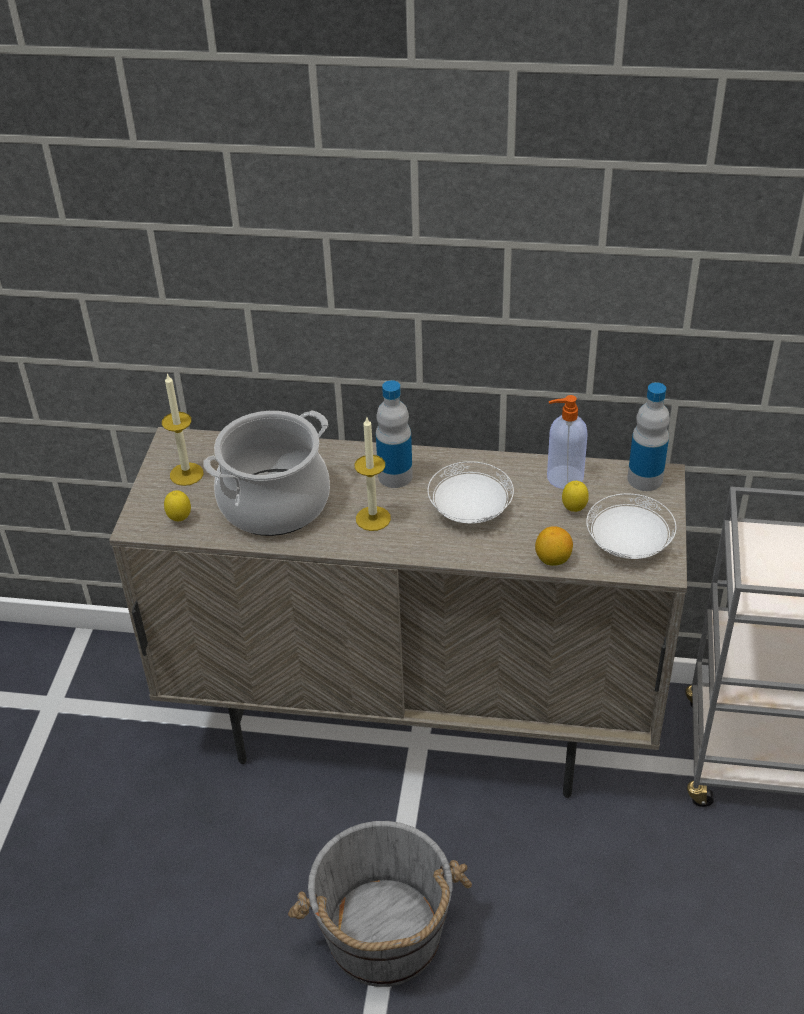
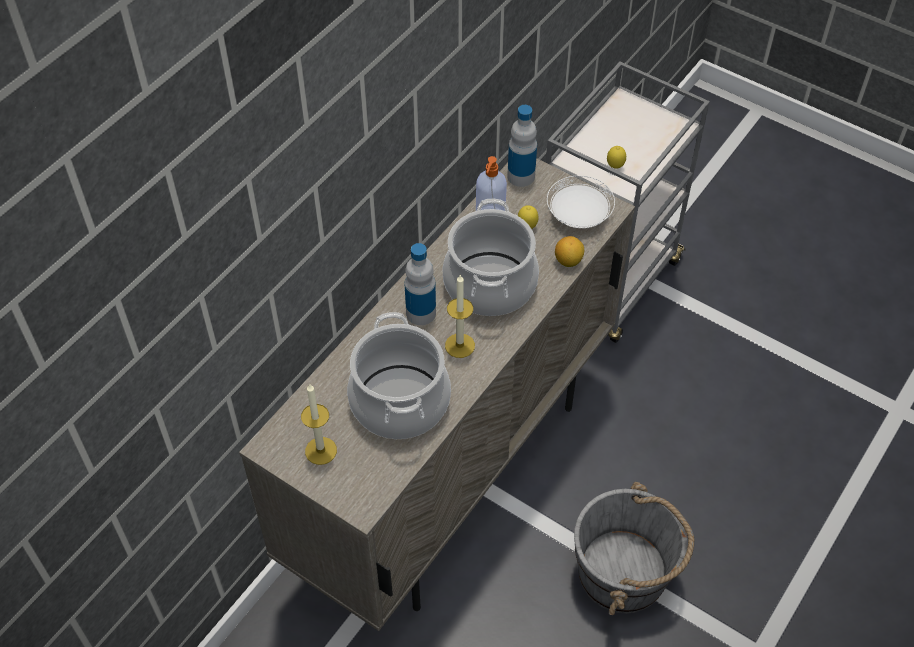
camera: 65 degrees left, 10 degrees up
lemon [164,491,191,521] -> lemon moved to [607,146,626,169]
white plate [428,461,514,524] -> cooking pot [442,198,539,316]

